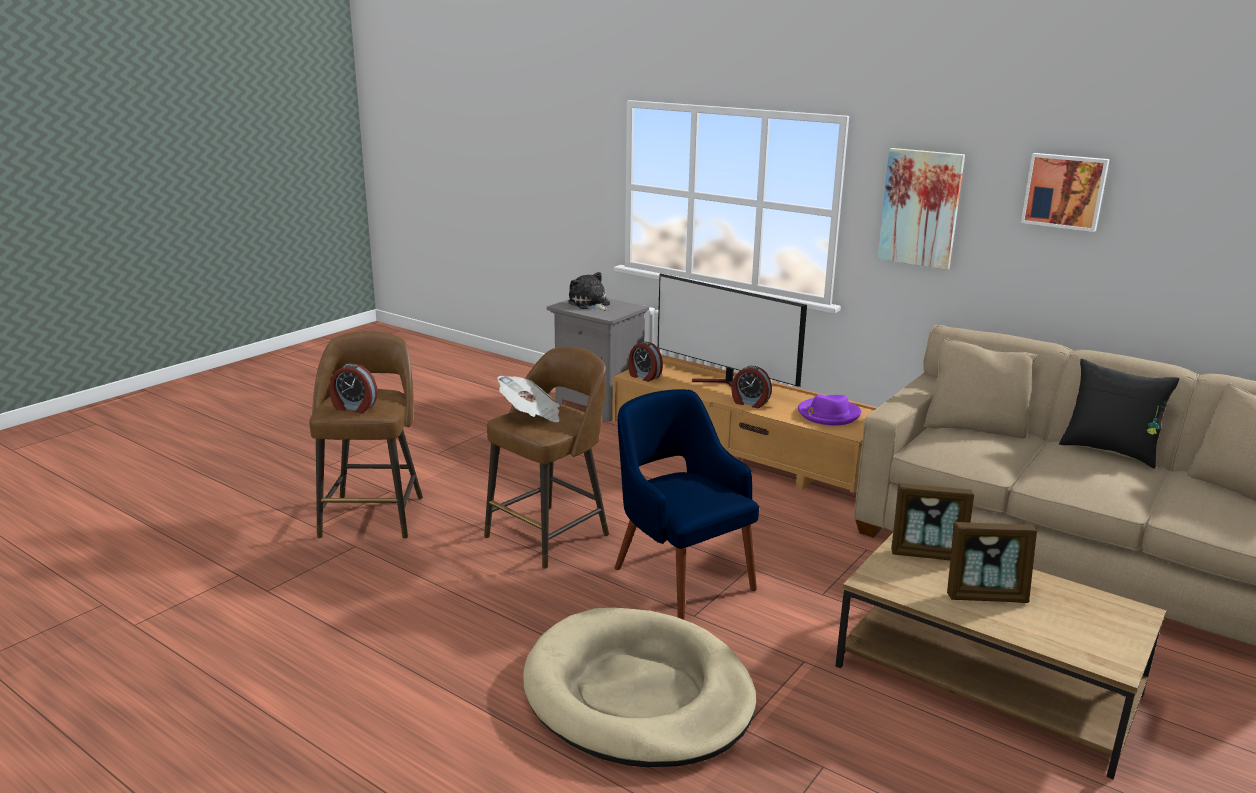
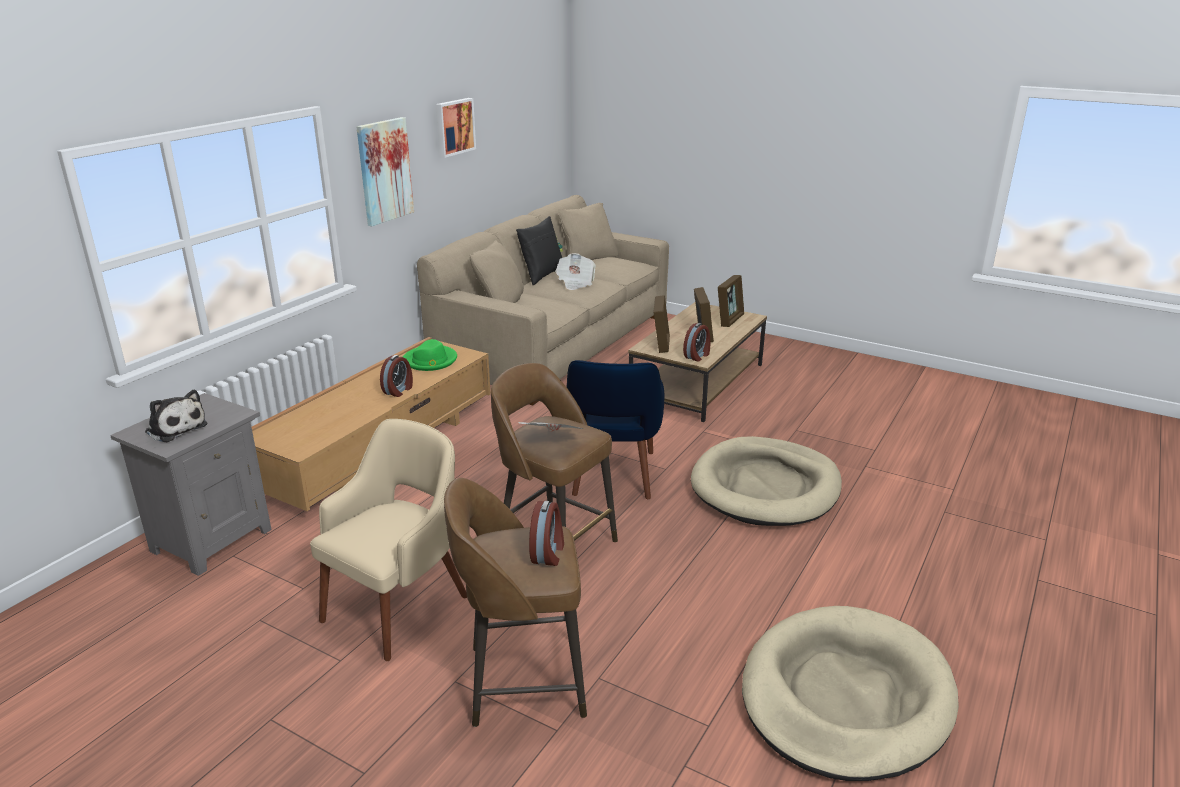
camera: 95 degrees left, 5 degrees up
plush toy [568,272,610,311] -> plush toy turned 105 degrees counterclockwise [145,390,207,442]
blue armchair [615,389,759,620] -> blue armchair turned 45 degrees counterclockwise [566,360,664,499]
alarm clock [628,341,663,382] -> alarm clock moved to [683,323,710,362]
television [658,273,807,387] -> none
purple hat [798,394,861,425] -> green hat [402,339,457,371]
none -> beige armchair [310,419,467,661]
none -> newspaper [555,253,596,290]
none -> picture frame [718,275,744,327]
none -> beige dog bed [742,606,959,781]

